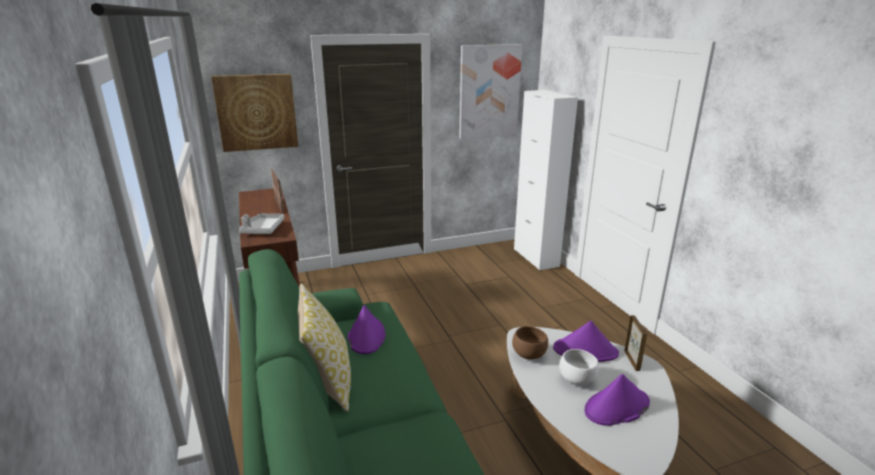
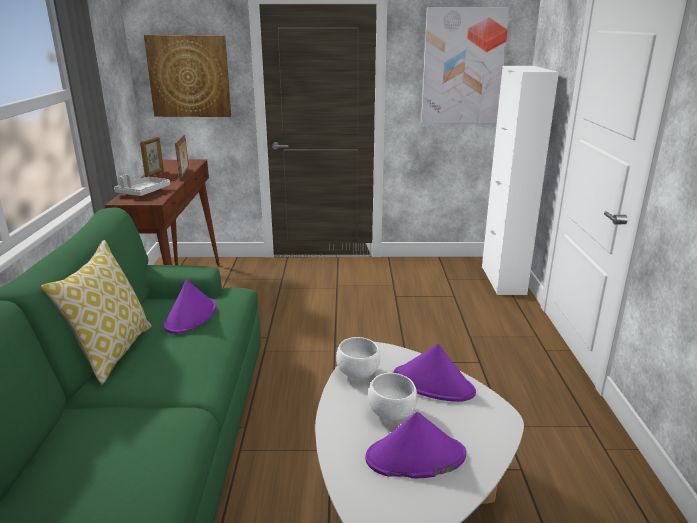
camera: 20 degrees right, 0 degrees up
brown bowl [512,326,548,359] -> white bowl [336,337,380,379]
picture frame [624,315,647,371] -> picture frame moved to [140,137,164,177]

